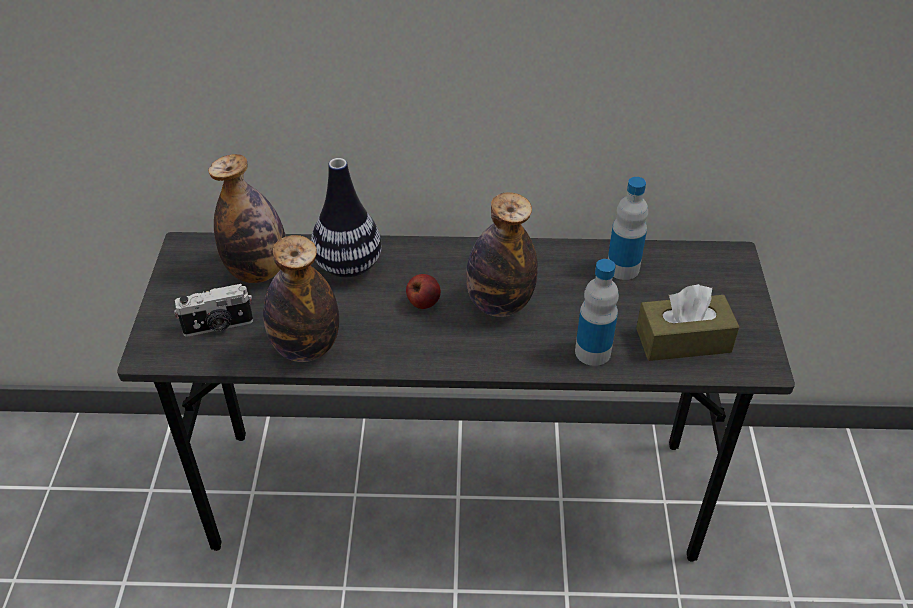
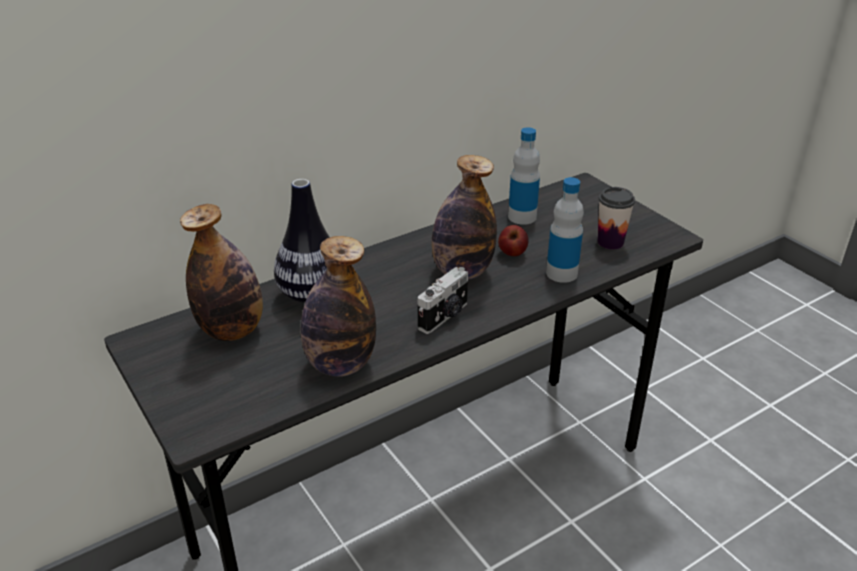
camera: 35 degrees left, 10 degrees down
camera [174,284,253,337] -> camera moved to [418,267,468,334]
apple [406,274,441,309] -> apple moved to [498,225,529,256]
brown tissue box [636,284,739,361] -> cup [597,187,635,250]

